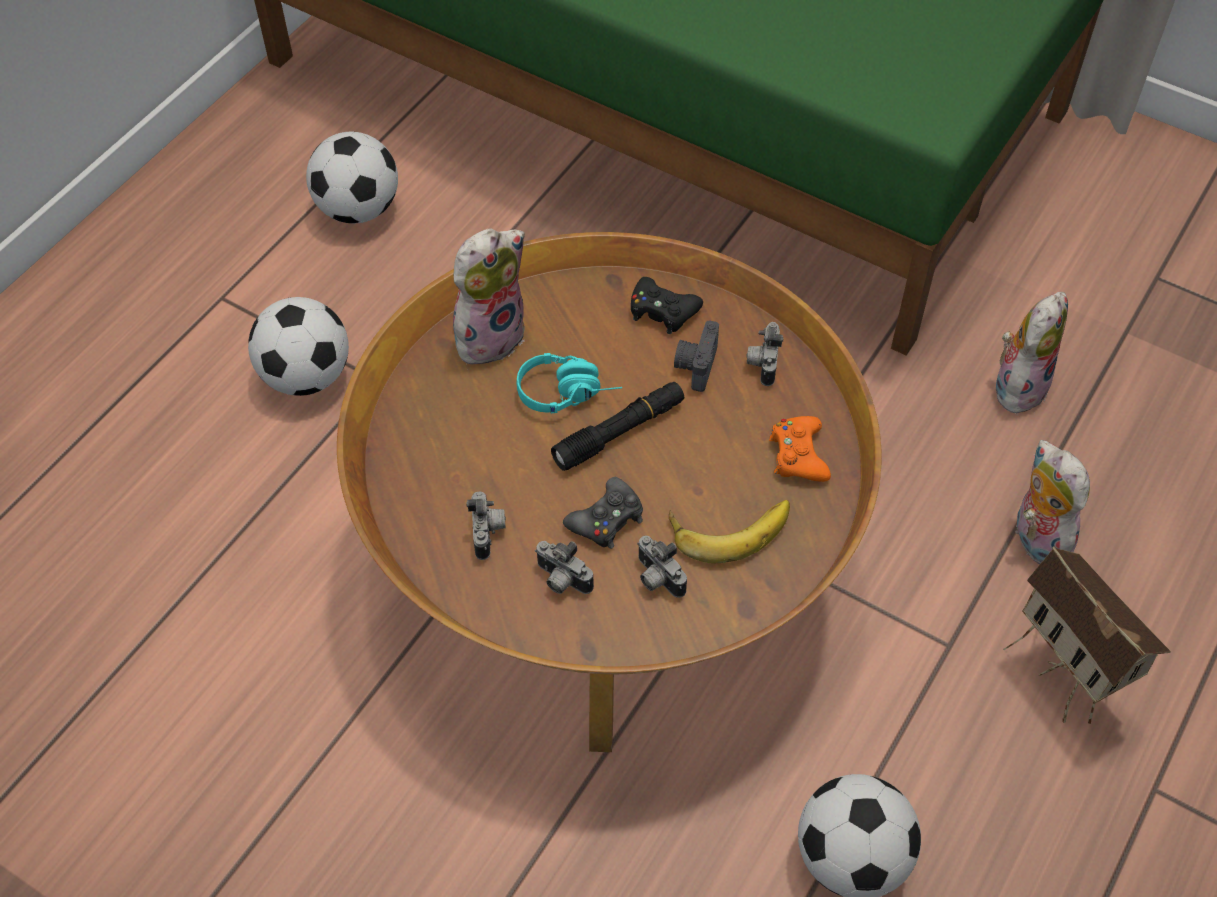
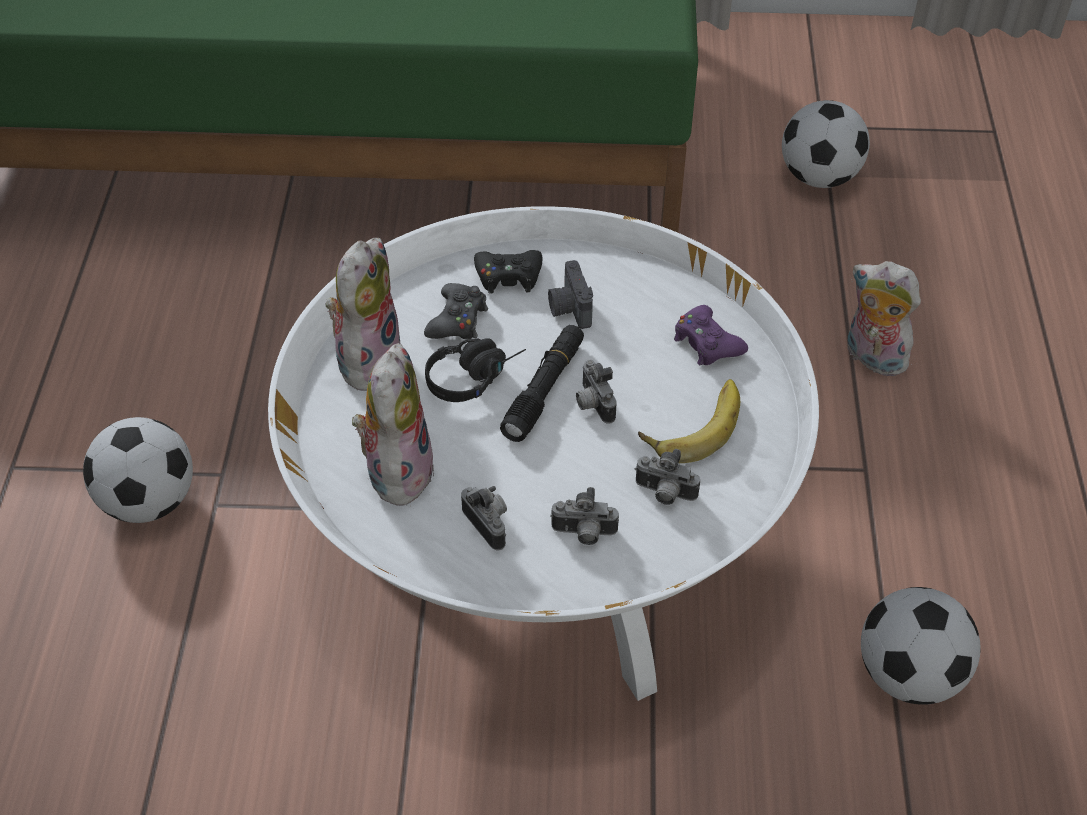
camera: 30 degrees left, 5 degrees down
football [306,132,398,224] -> football moved to [782,100,870,188]
brown coffee table [337,232,882,752] -> white coffee table [268,206,819,701]
turquoise headphones [517,353,622,413] -> black headphones [425,338,526,402]
black game controller [563,477,643,549] -> black game controller moved to [424,283,488,340]
camera [747,322,784,386] -> camera moved to [576,359,617,424]
orange game controller [769,416,831,482] -> purple game controller [674,305,748,365]
plush toy [993,292,1068,414] -> plush toy moved to [352,343,434,506]
toy house [1003,546,1171,724] -> none

